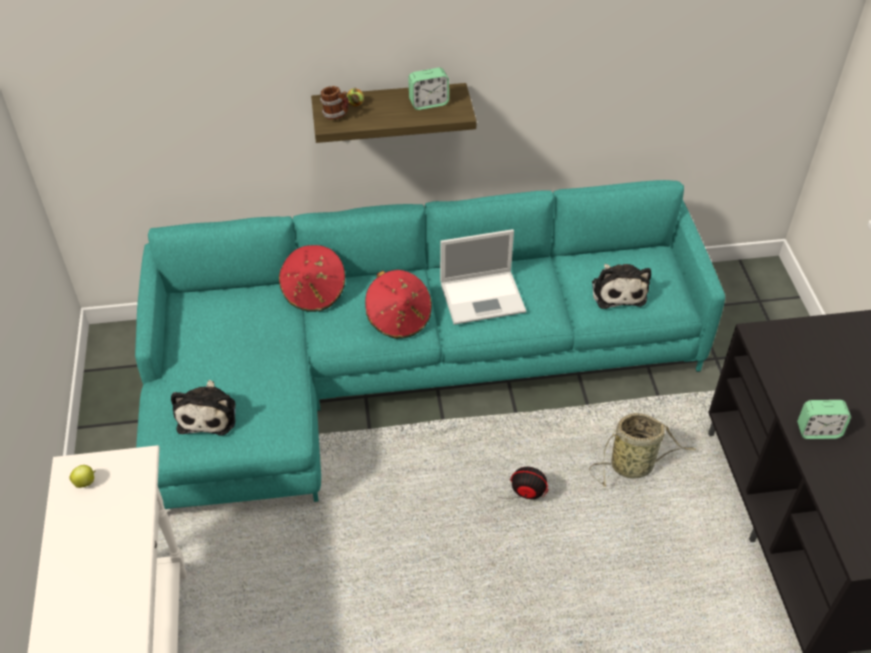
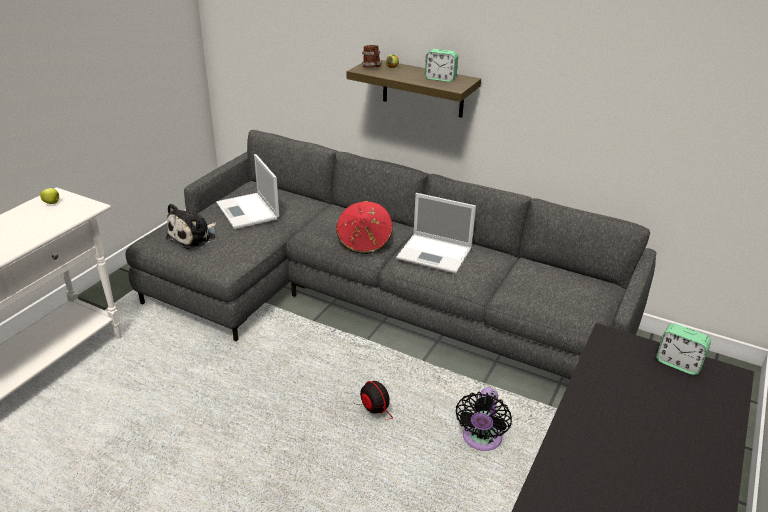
camera: 35 degrees right, 15 degrees down
turquoise sofa [135,180,725,509] -> grey sofa [125,130,656,379]
red hat [279,245,345,312] -> none
basket [589,413,696,488] -> black fan [456,387,512,451]
plush toy [592,264,651,309] -> none
alarm clock [797,400,851,439] -> alarm clock moved to [656,323,711,375]
none -> laptop [216,154,279,229]

